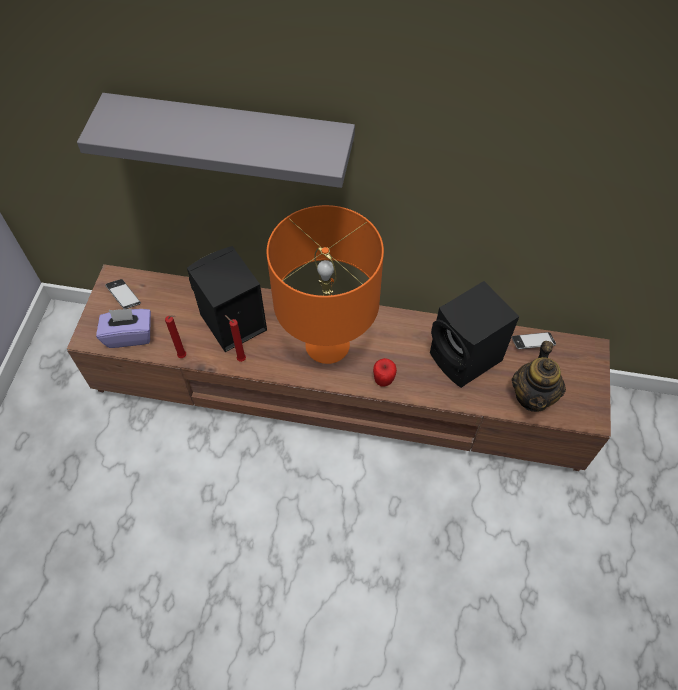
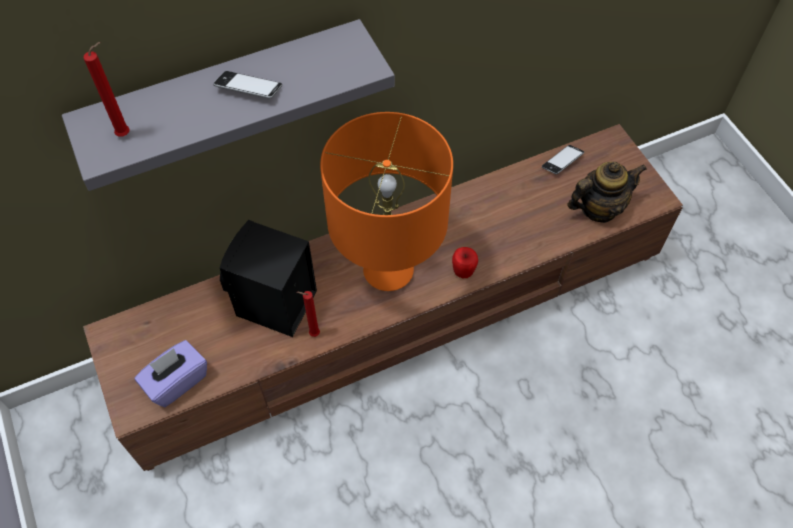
camera: 35 degrees left, 0 degrees up
phone [105,279,141,309] -> phone moved to [214,71,282,99]
red candle [165,315,186,358] -> red candle moved to [83,42,130,137]
black speaker [430,281,519,388] -> none
teapot [512,341,566,412] -> teapot turned 90 degrees counterclockwise [567,162,647,223]

